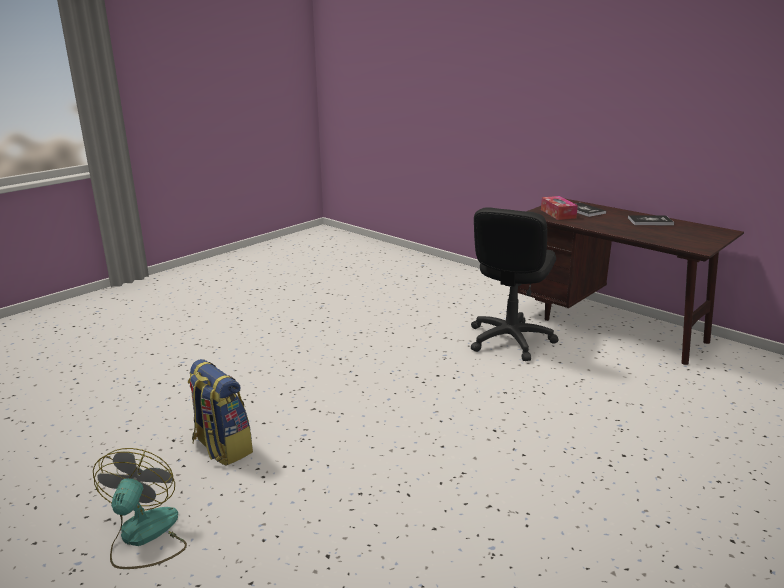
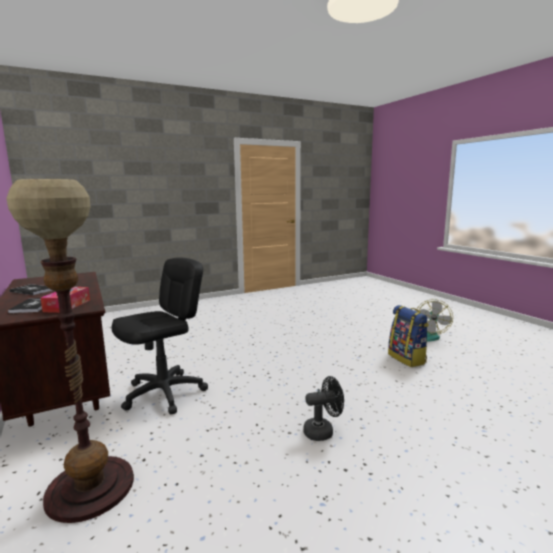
camera: 160 degrees left, 10 degrees down
none -> floor lamp [6,179,134,523]
none -> black fan [303,376,344,441]

